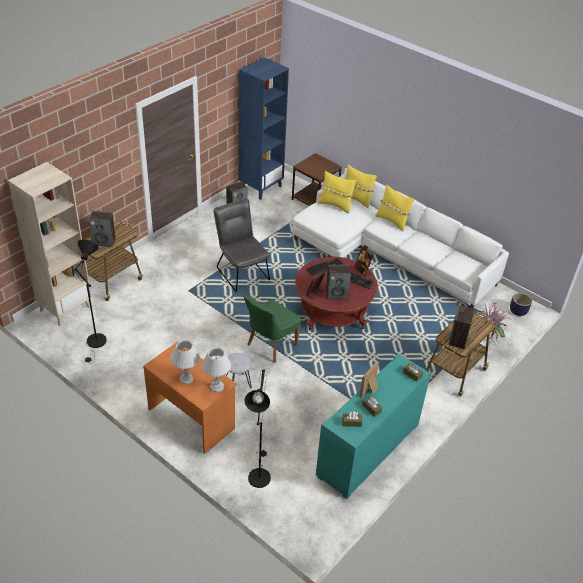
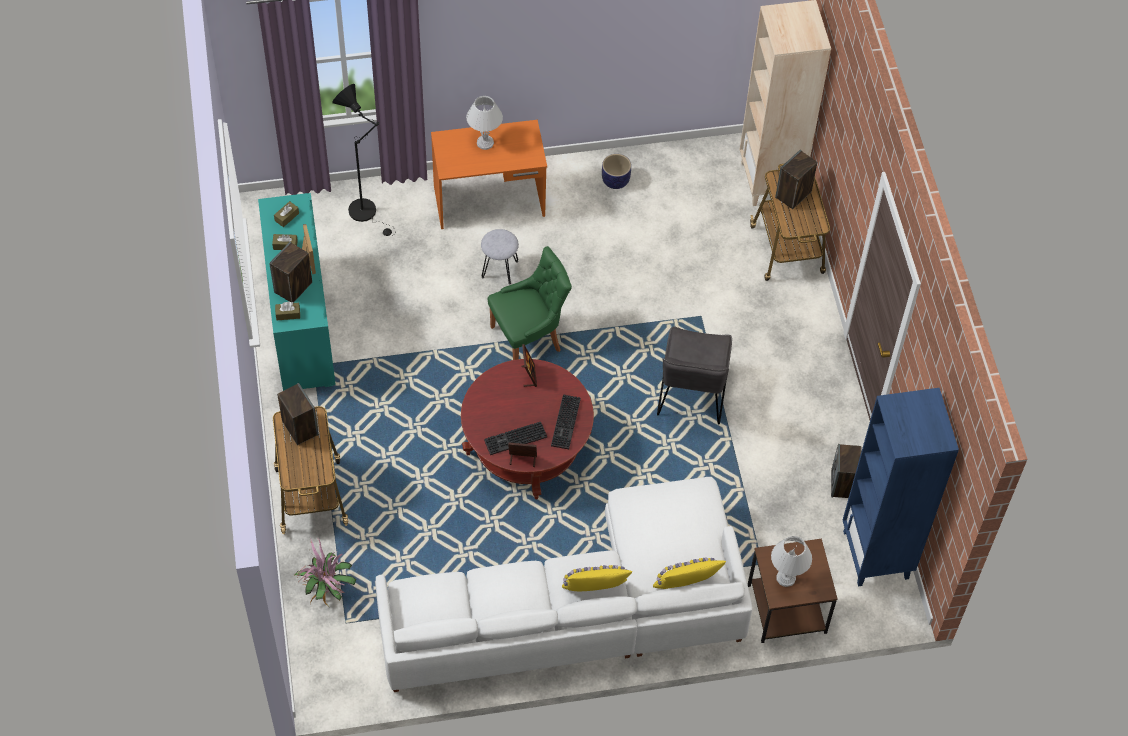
camera: 130 degrees right, 15 degrees up
black floor lamp [74,240,107,364] -> none
white table lamp [202,348,231,392] -> white table lamp moved to [771,536,812,587]
grey chair [213,199,270,292] -> grey chair turned 90 degrees clockwise [657,326,732,425]
green chair [243,295,301,363] -> green chair turned 75 degrees clockwise [488,246,572,360]
yellow pillow [318,171,356,213] -> none
speaker [326,264,351,299] -> speaker moved to [269,242,312,303]
planter [510,293,532,316] -> planter moved to [602,154,631,189]

